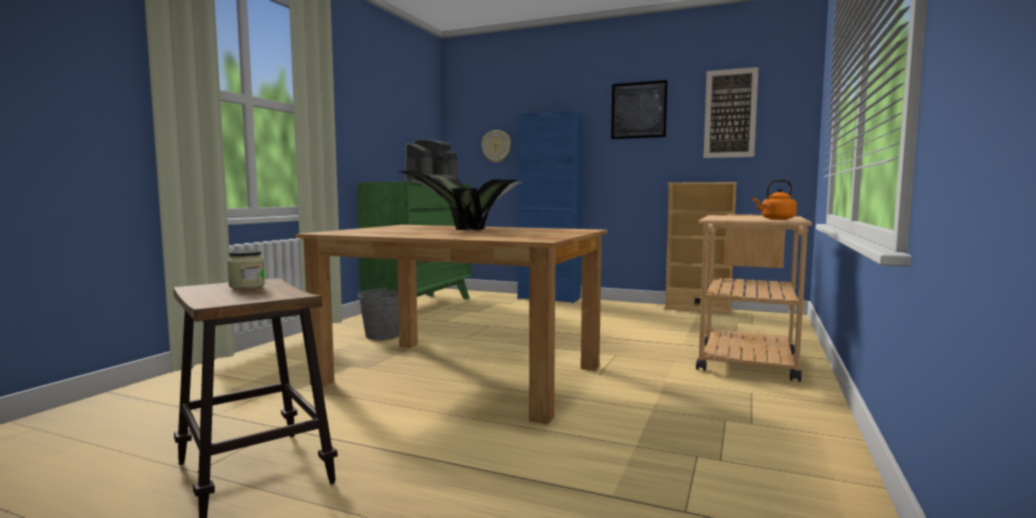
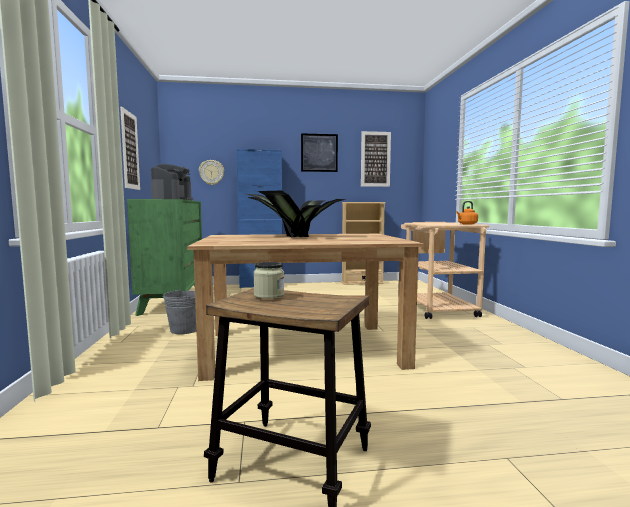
camera: 30 degrees left, 0 degrees up
none -> picture [120,106,140,190]

